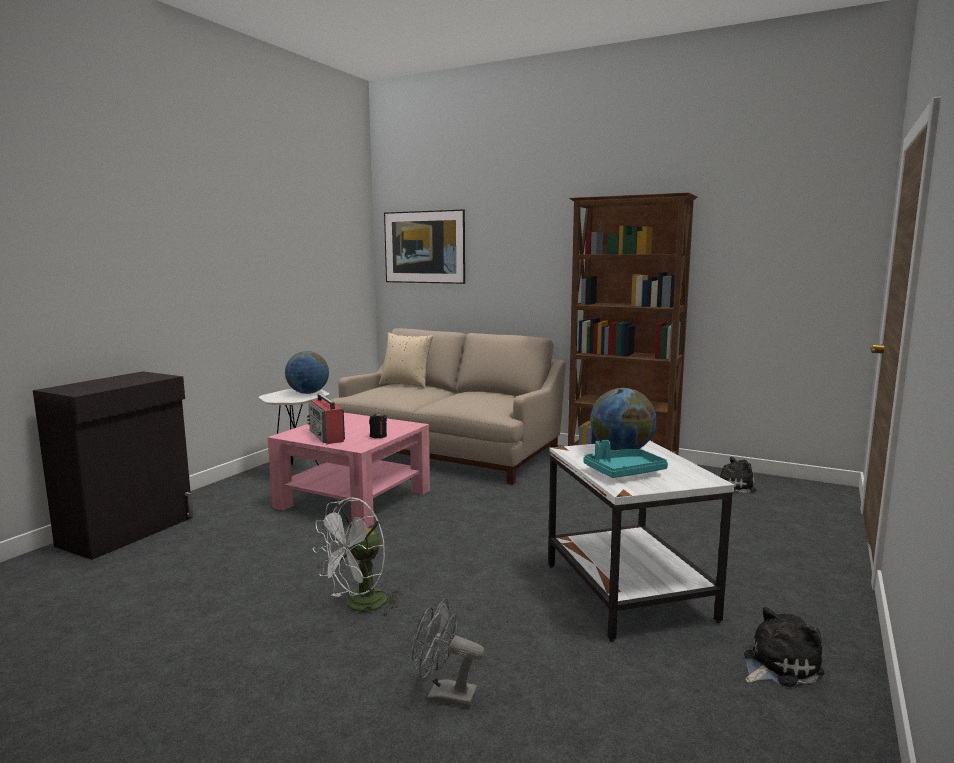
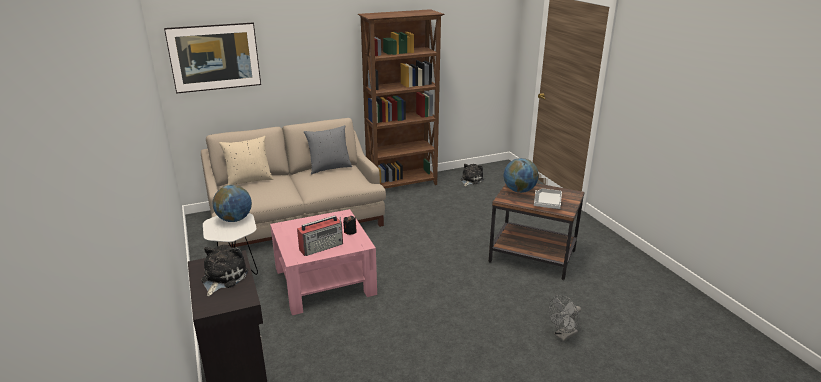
camera: 50 degrees left, 15 degrees up
radio [307,394,345,444] -> radio turned 45 degrees counterclockwise [297,216,343,256]
white fan [313,497,400,616] -> none
white side table [548,441,734,642] -> brown side table [489,184,585,280]
turquoise tray [583,440,668,478] -> grey tray [534,188,562,209]
plush toy [744,607,824,687] -> plush toy moved to [201,245,249,296]
none -> grey pillow [304,125,352,174]

